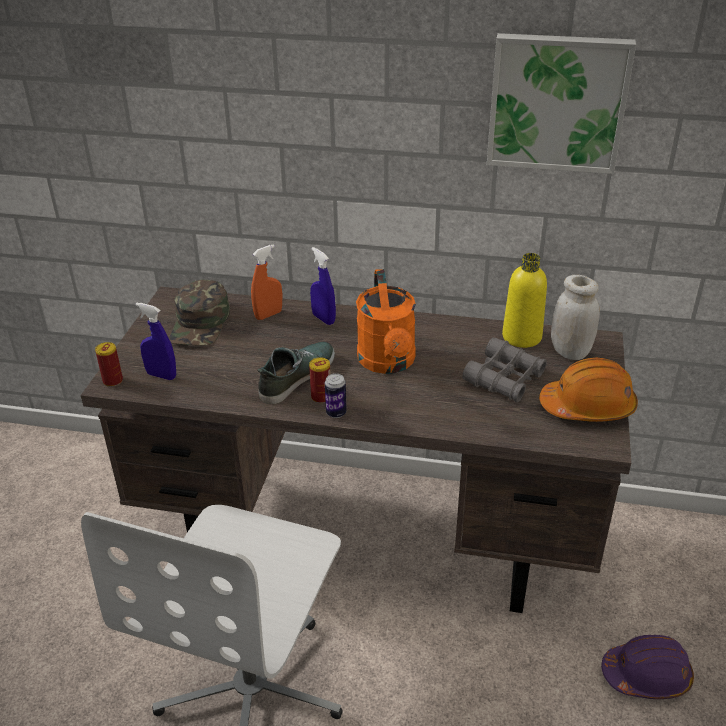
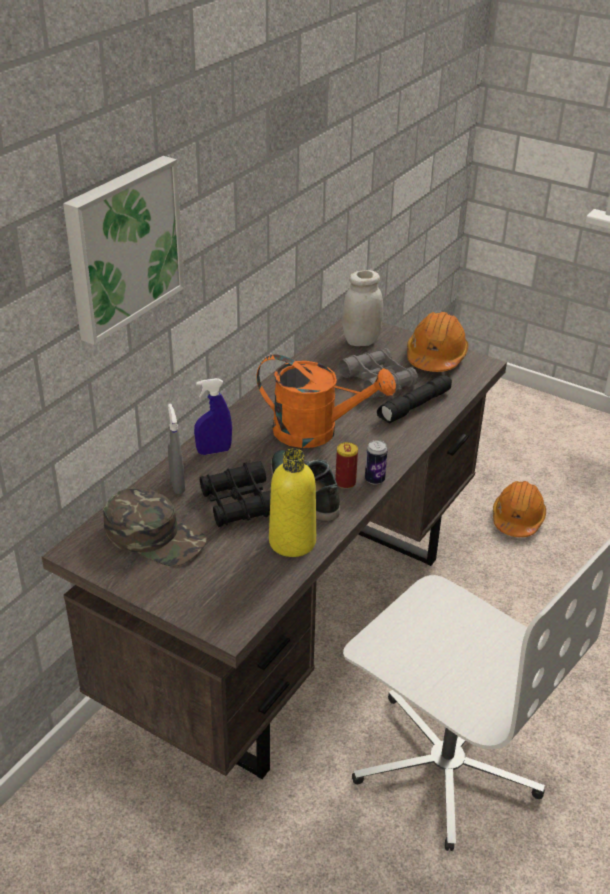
camera: 70 degrees left, 0 degrees up
can [95,342,123,387] -> none
blue spray bottle [135,303,176,380] -> none
orange spray bottle [251,244,282,320] -> grey spray bottle [168,404,185,494]
picture [487,33,636,174] -> picture moved to [63,156,184,345]
yellow bottle [502,253,547,348] -> yellow bottle moved to [269,448,316,557]
purple hard hat [601,635,694,699] -> orange hard hat [493,481,546,537]
none -> black binoculars [200,461,271,527]
none -> black flashlight [377,375,452,423]

